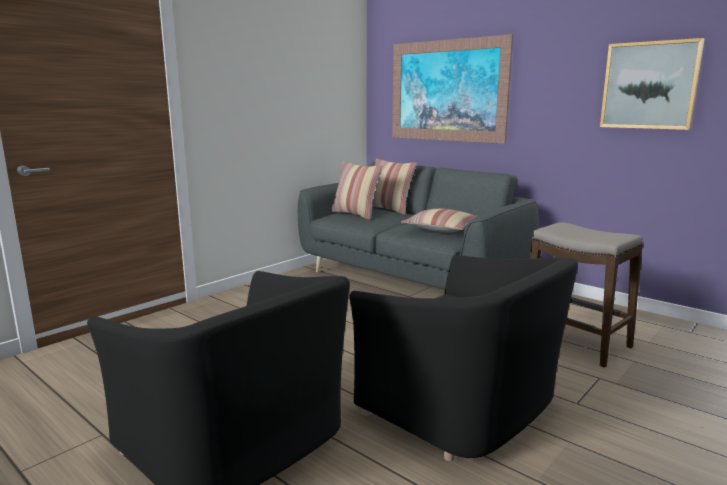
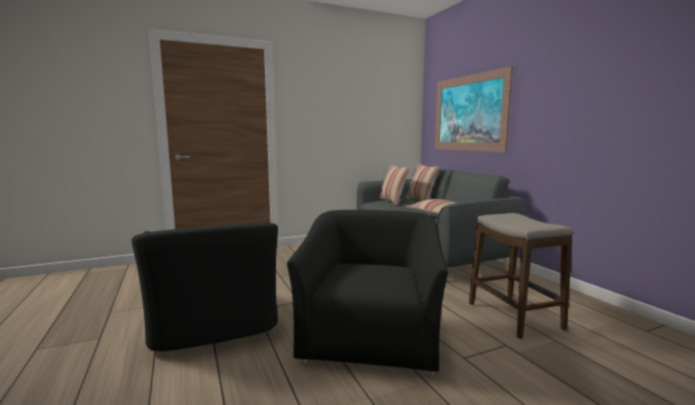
camera: 25 degrees right, 5 degrees down
black armchair [349,255,578,461] -> black armchair turned 150 degrees counterclockwise [287,210,448,376]
picture [600,38,704,130] -> none

